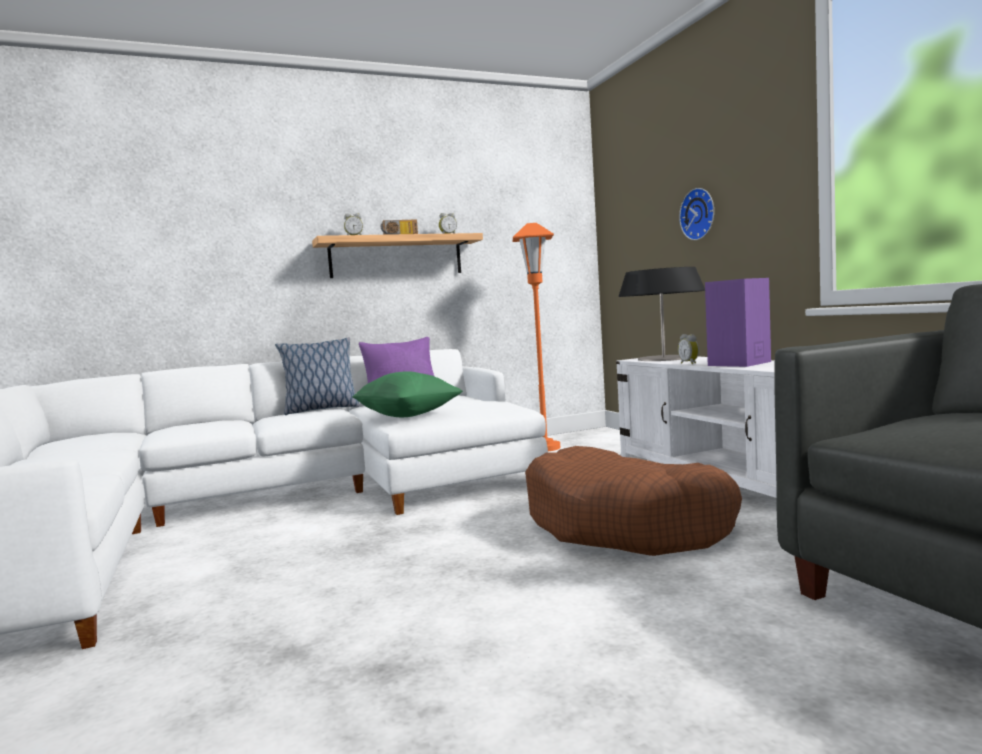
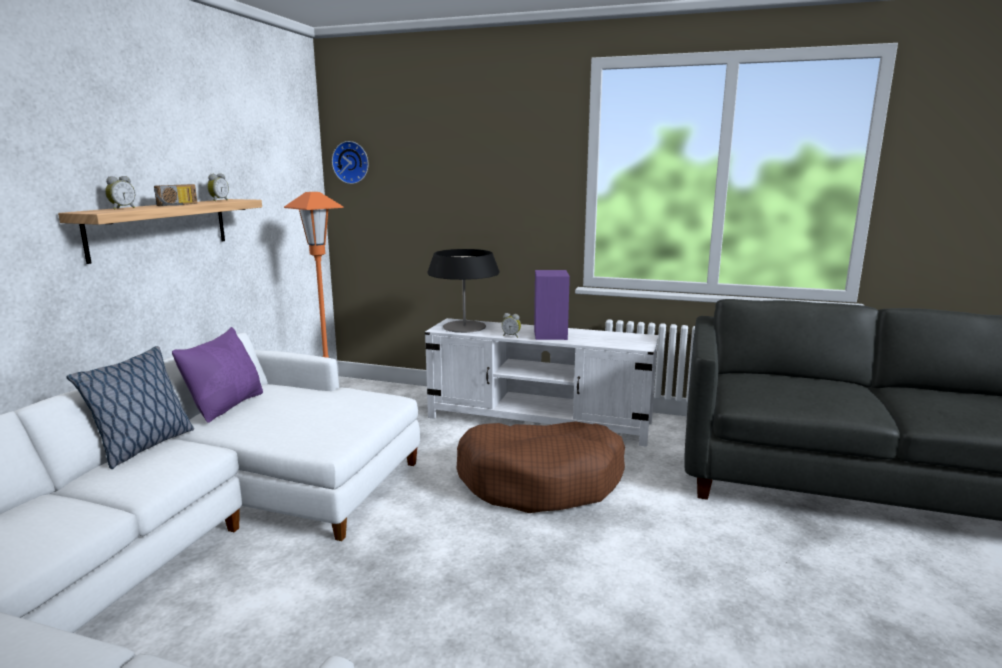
camera: 50 degrees left, 10 degrees up
green pillow [352,371,463,417] -> none
wall clock [679,188,714,240] -> wall clock moved to [332,141,369,184]

